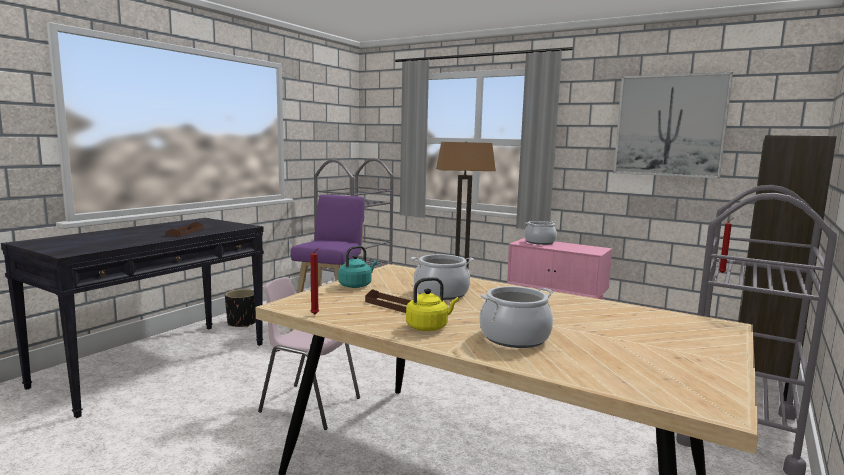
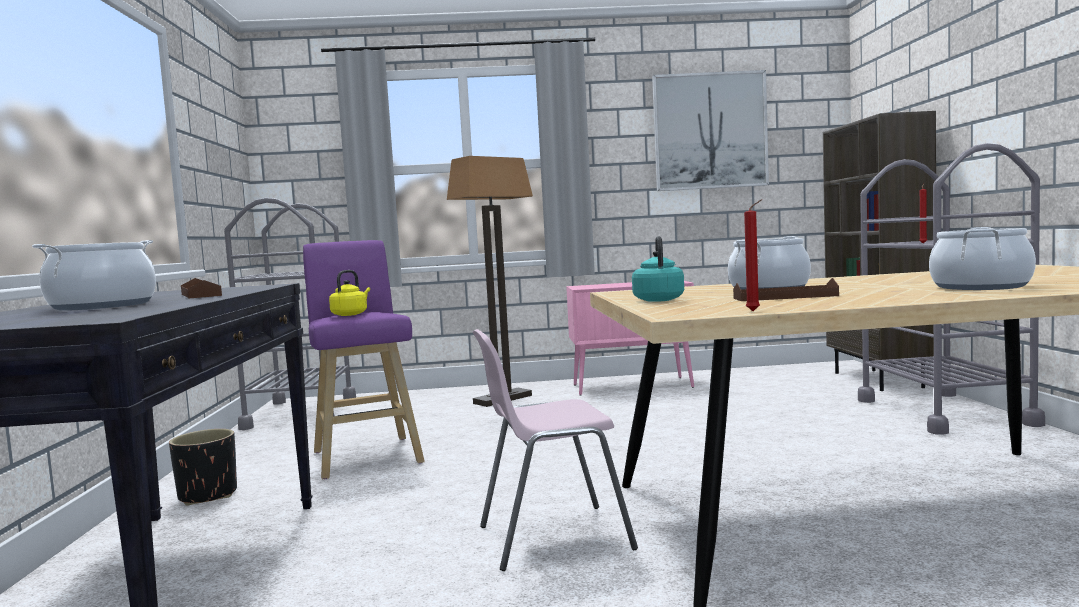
camera: 35 degrees left, 5 degrees down
yellow kettle [406,277,459,331] -> yellow kettle moved to [329,270,370,316]
cooking pot [524,221,557,245] -> cooking pot moved to [32,240,156,311]

